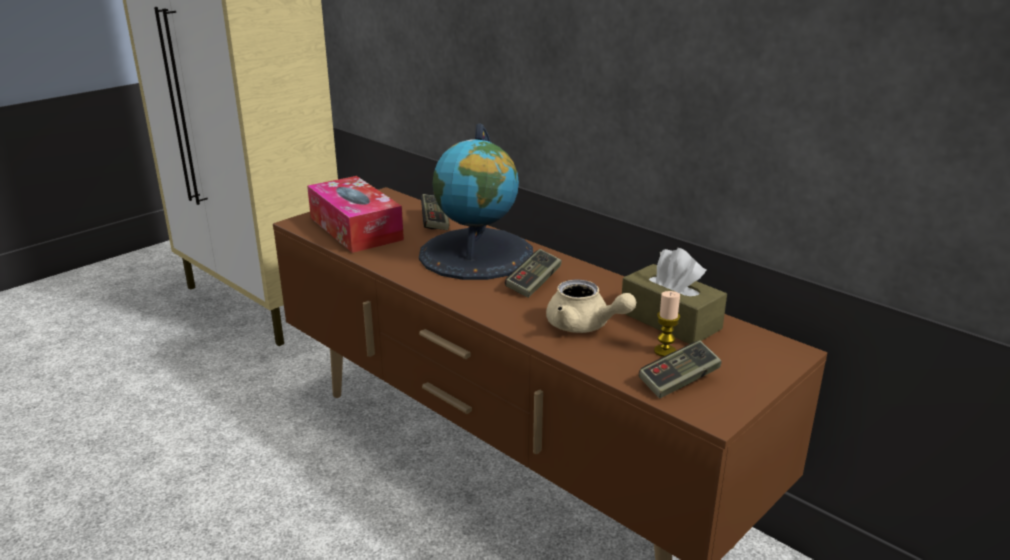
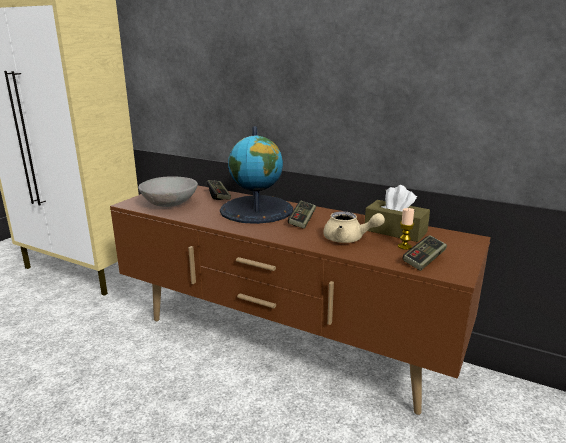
camera: 15 degrees left, 5 degrees down
tissue box [307,176,404,253] -> grey bowl [138,176,198,207]

